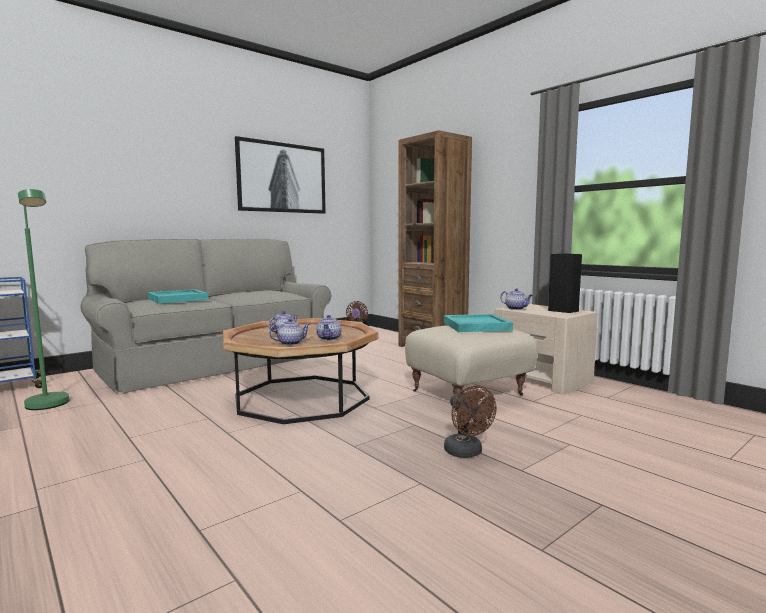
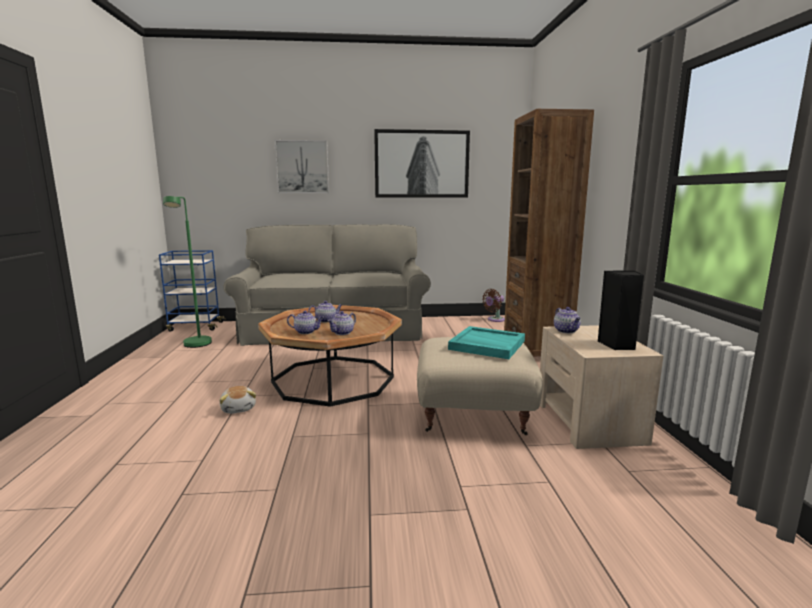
camera: 35 degrees right, 5 degrees up
turquoise tray [147,289,209,304] -> none
brown fan [444,386,497,458] -> none
none -> plush toy [220,386,256,414]
none -> picture [274,140,329,193]

